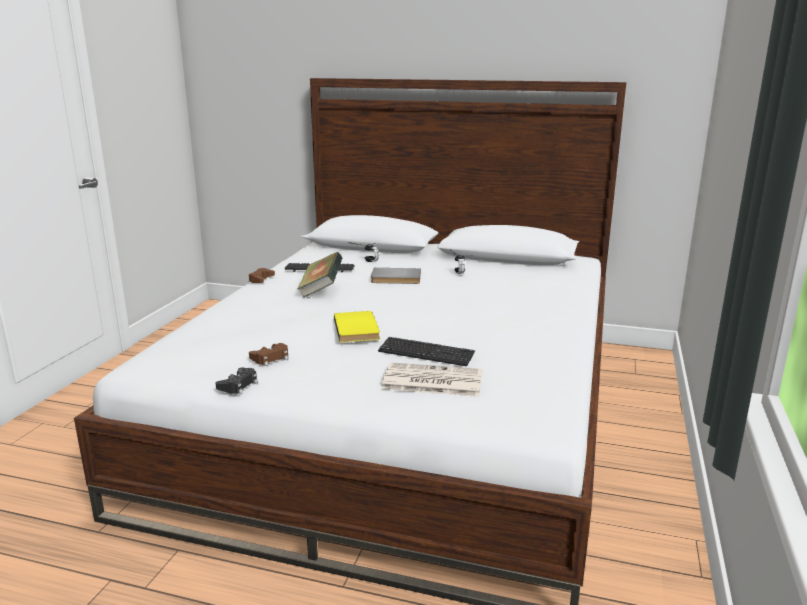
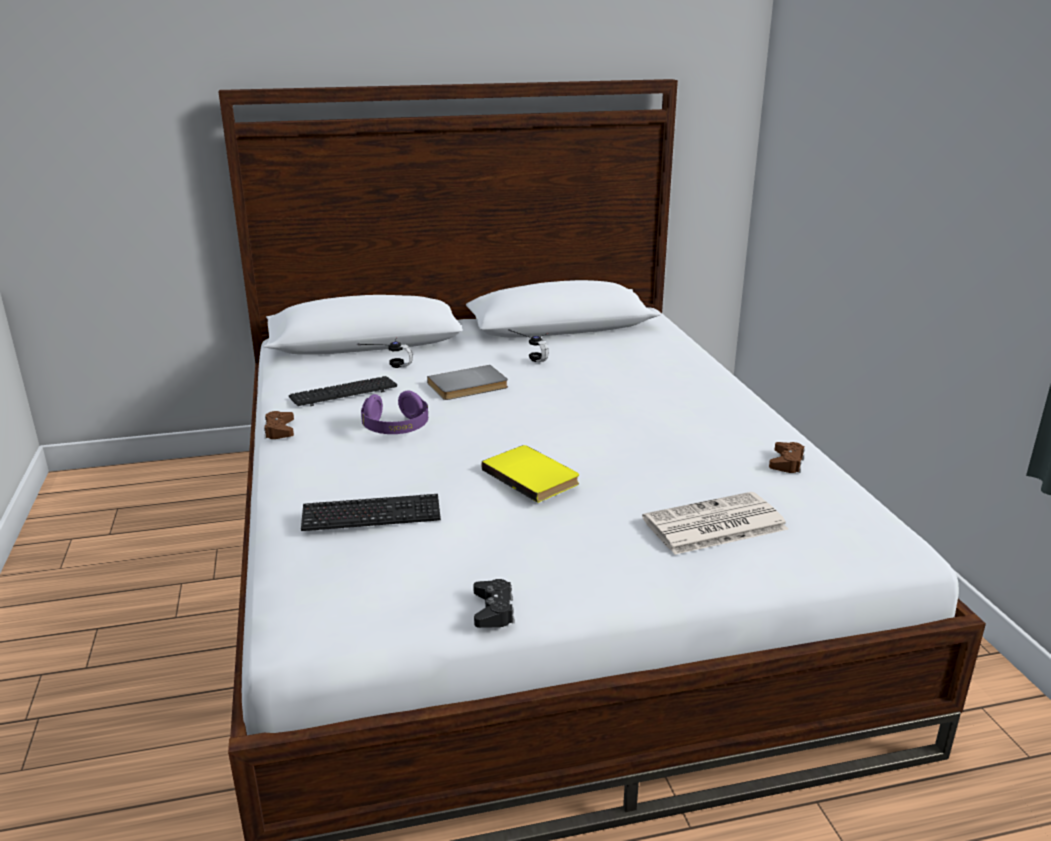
camera: 30 degrees left, 5 degrees up
brown game controller [249,343,288,366] -> brown game controller moved to [769,442,805,473]
book [297,252,343,298] -> purple headphones [361,390,428,434]
keyboard [378,337,475,366] -> keyboard moved to [301,494,441,531]

